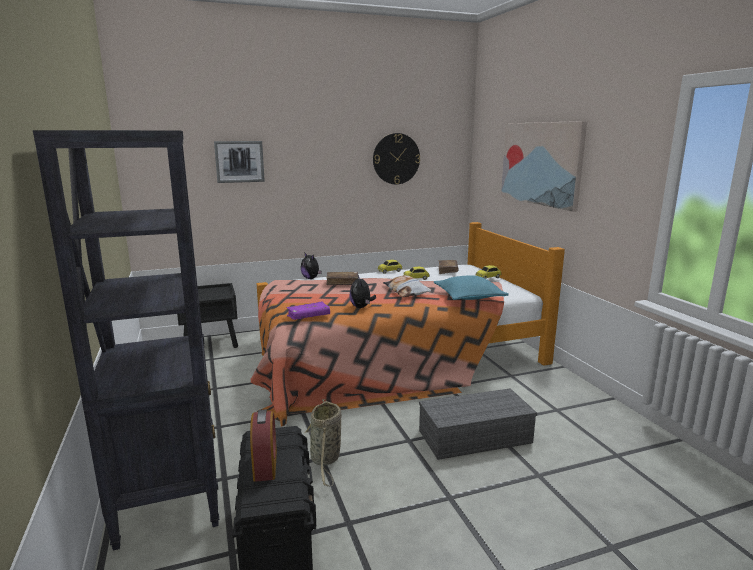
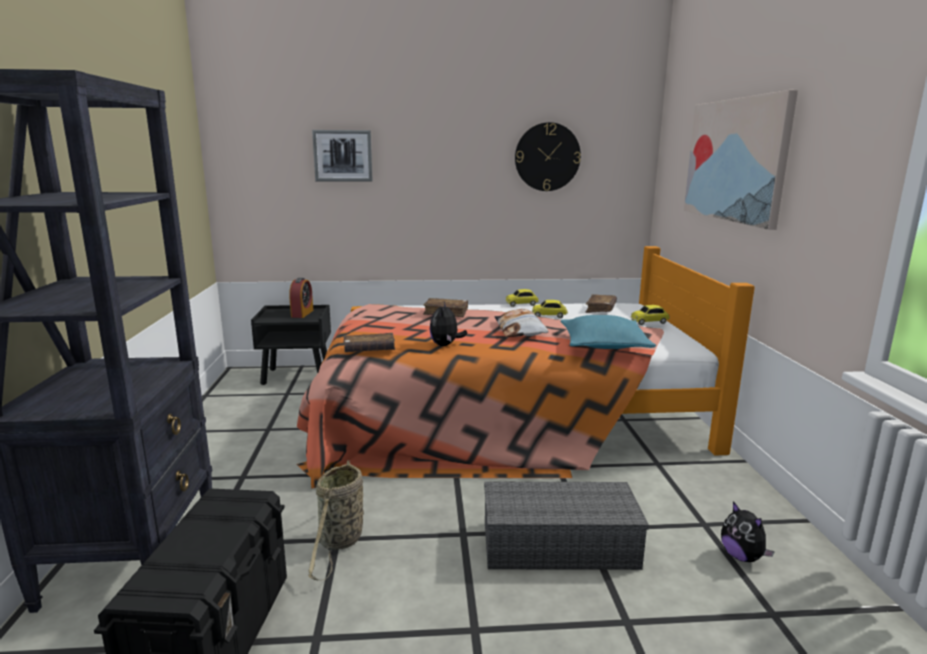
camera: 15 degrees right, 0 degrees up
alarm clock [250,409,277,482] -> alarm clock moved to [289,278,313,318]
purple book [286,301,330,320] -> brown book [343,333,395,352]
plush toy [301,252,322,279] -> plush toy moved to [721,501,775,562]

